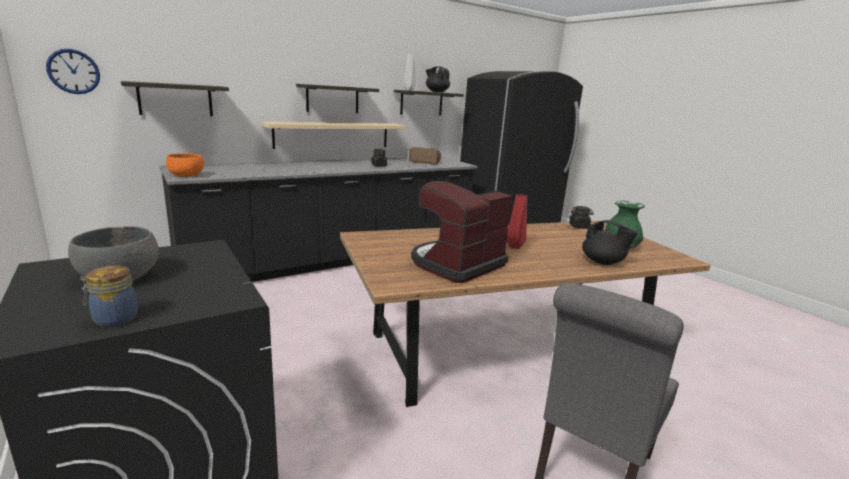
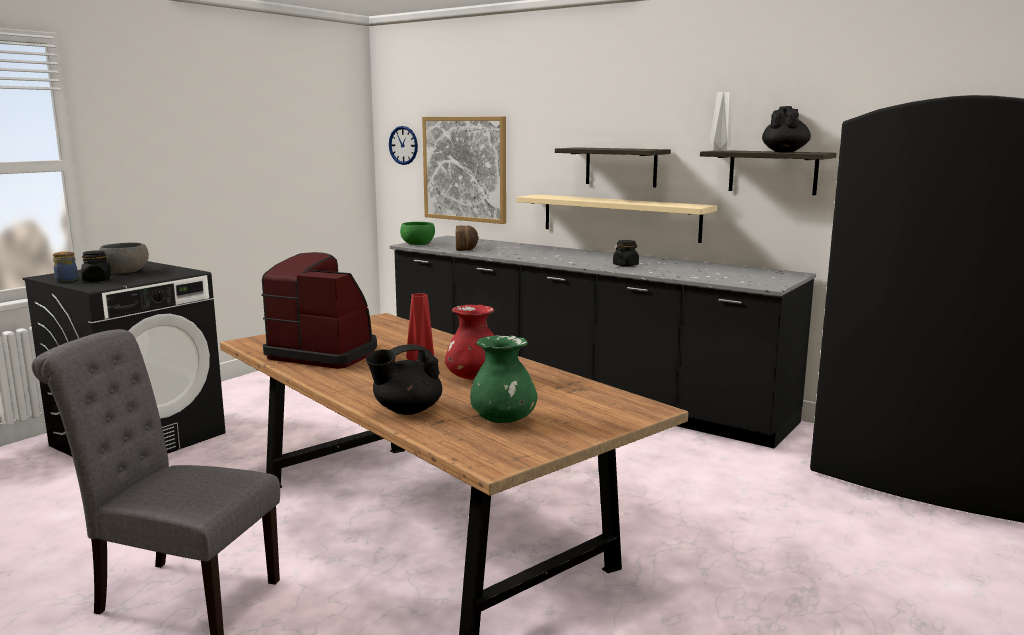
camera: 70 degrees right, 5 degrees down
shelf [121,81,229,116] -> picture [422,117,506,224]
orange bowl [166,153,204,177] -> green bowl [400,222,435,245]
bread [409,147,441,164] -> bread moved to [456,225,479,251]
black jar [569,206,594,229] -> black jar moved to [81,250,111,282]
black teapot [582,220,638,265] -> black teapot turned 45 degrees clockwise [366,344,442,415]
none -> red vase [444,305,495,379]

